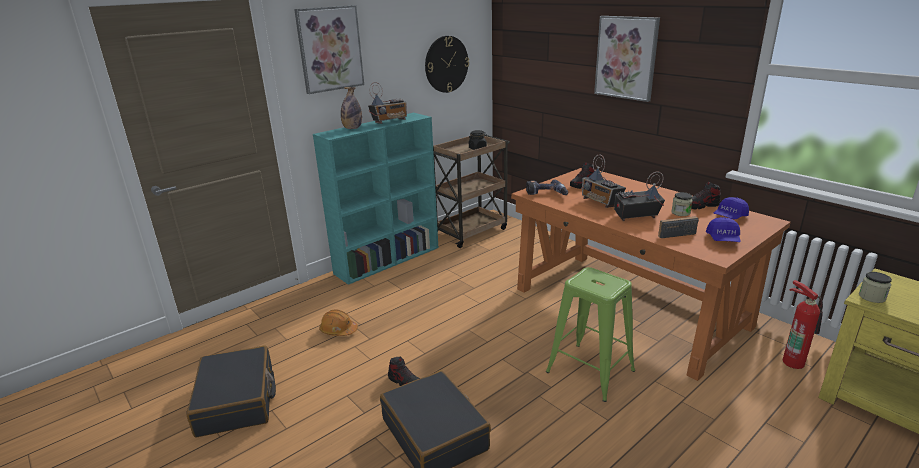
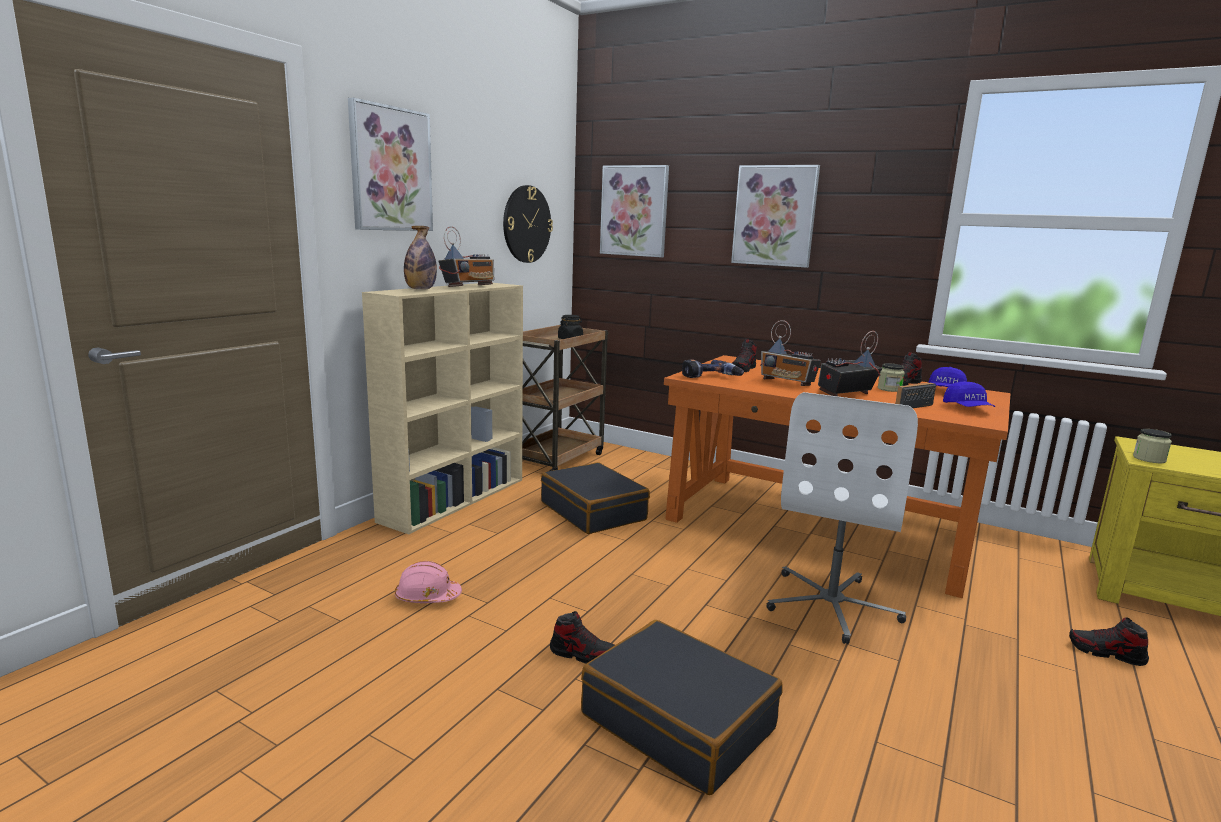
camera: 20 degrees left, 10 degrees down
black suitcase [186,346,276,437] -> black suitcase moved to [541,462,650,534]
turquoise bookcase [313,112,438,285] -> beige bookcase [362,283,523,534]
orange hard hat [319,309,358,336] -> pink hard hat [395,561,462,603]
green stool [546,267,635,402] -> white office chair [767,392,918,644]
fire extinguisher [783,280,823,369] -> none
none -> picture [600,165,669,257]
none -> shoe [1069,618,1149,666]

